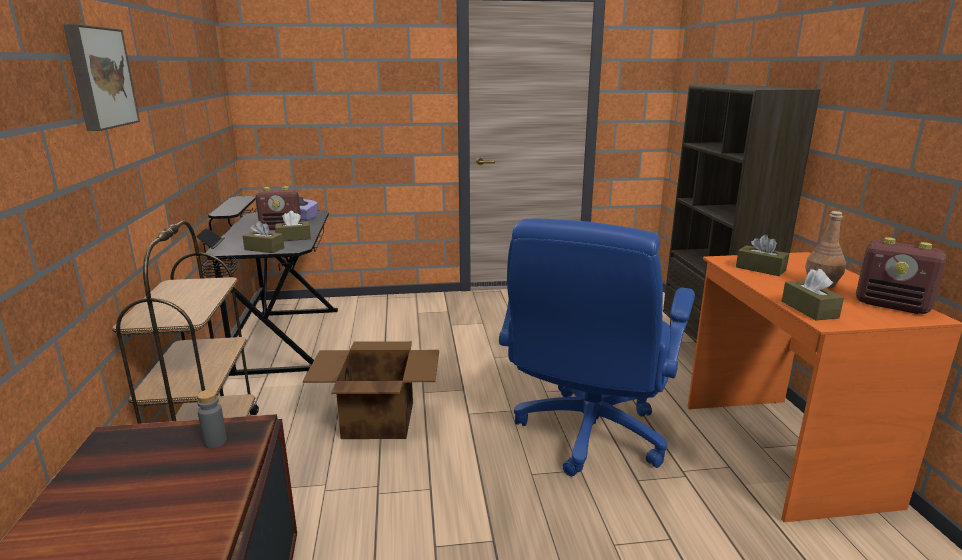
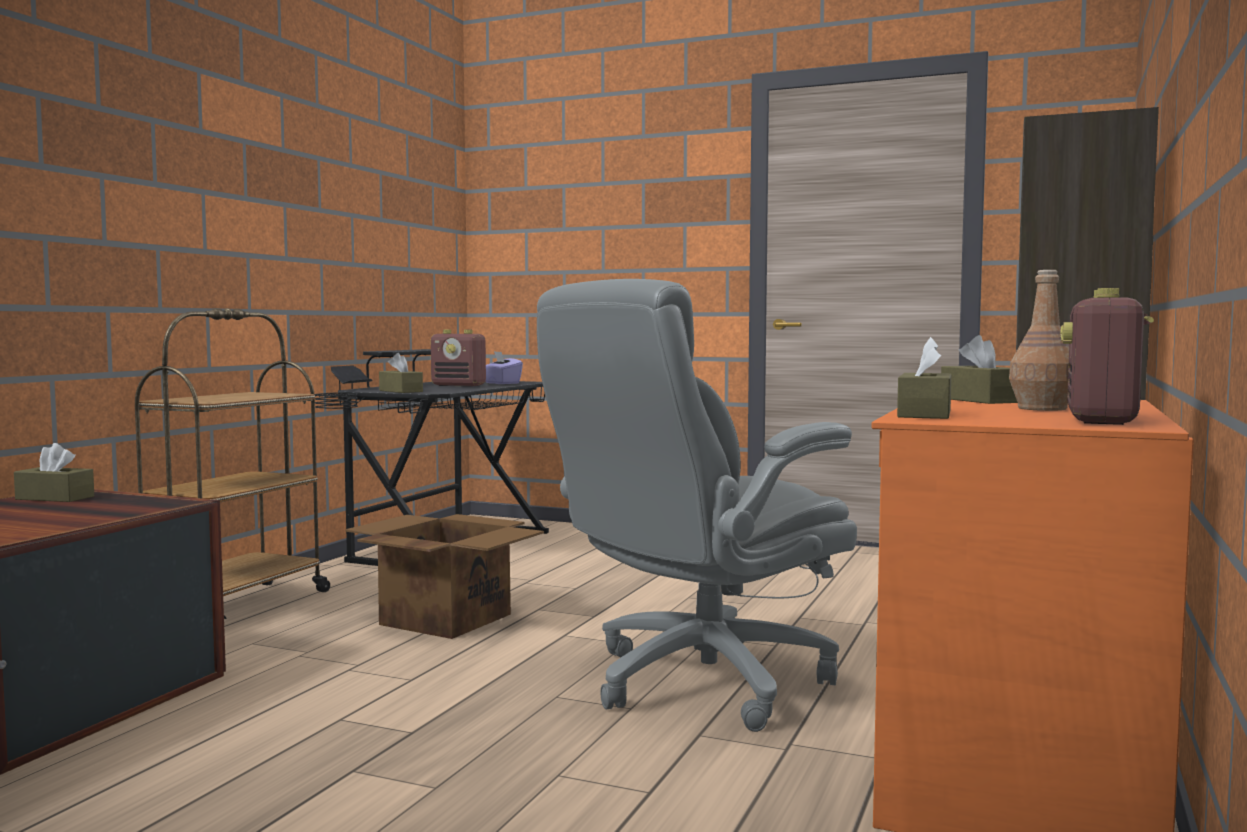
camera: 30 degrees right, 15 degrees down
picture [63,24,140,131] -> none
grey bottle [197,389,227,448] -> none
brown tissue box [275,211,311,241] -> brown tissue box moved to [14,443,94,502]
blue office chair [499,219,695,476] -> grey office chair [537,279,857,732]
radio [856,237,946,314] -> radio turned 45 degrees clockwise [1060,288,1154,425]

